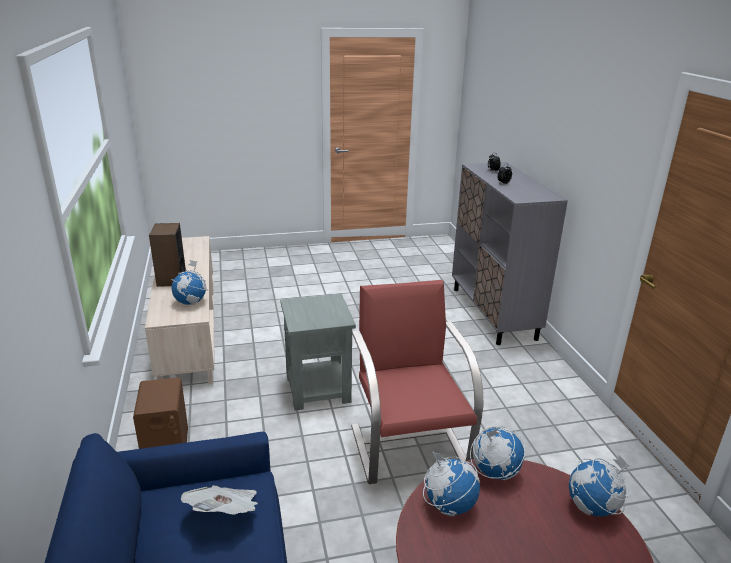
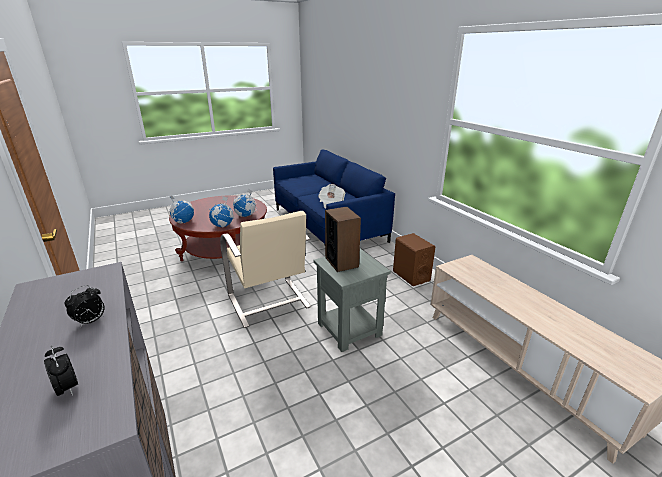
camera: 165 degrees right, 0 degrees up
speaker [149,223,186,287] -> speaker moved to [325,207,361,272]
globe [171,260,208,305] -> none
red armchair [351,280,484,484] -> beige armchair [220,211,311,328]

